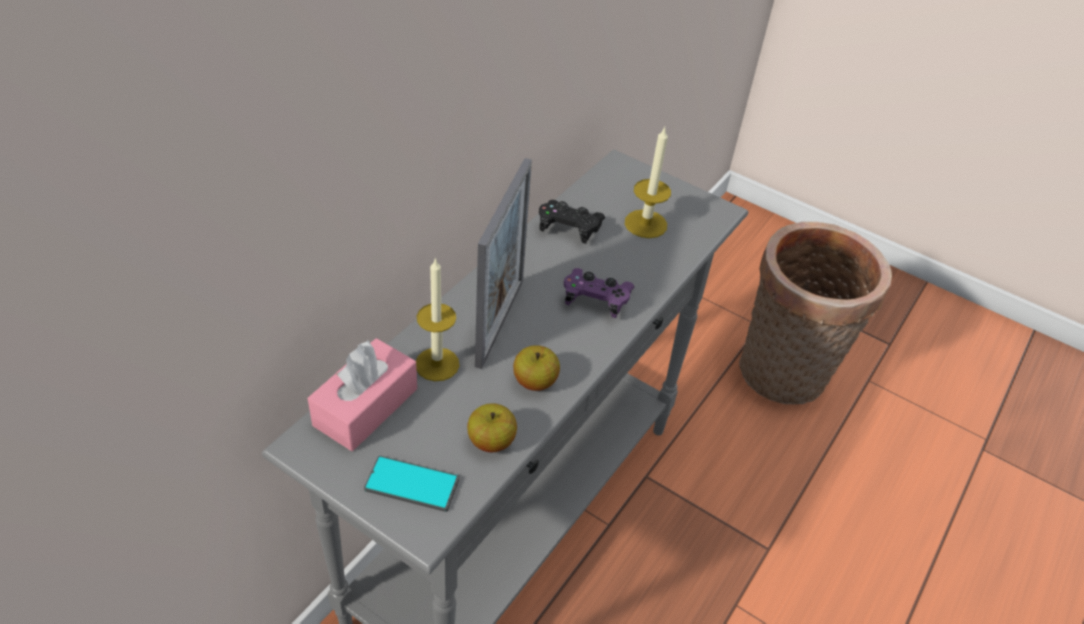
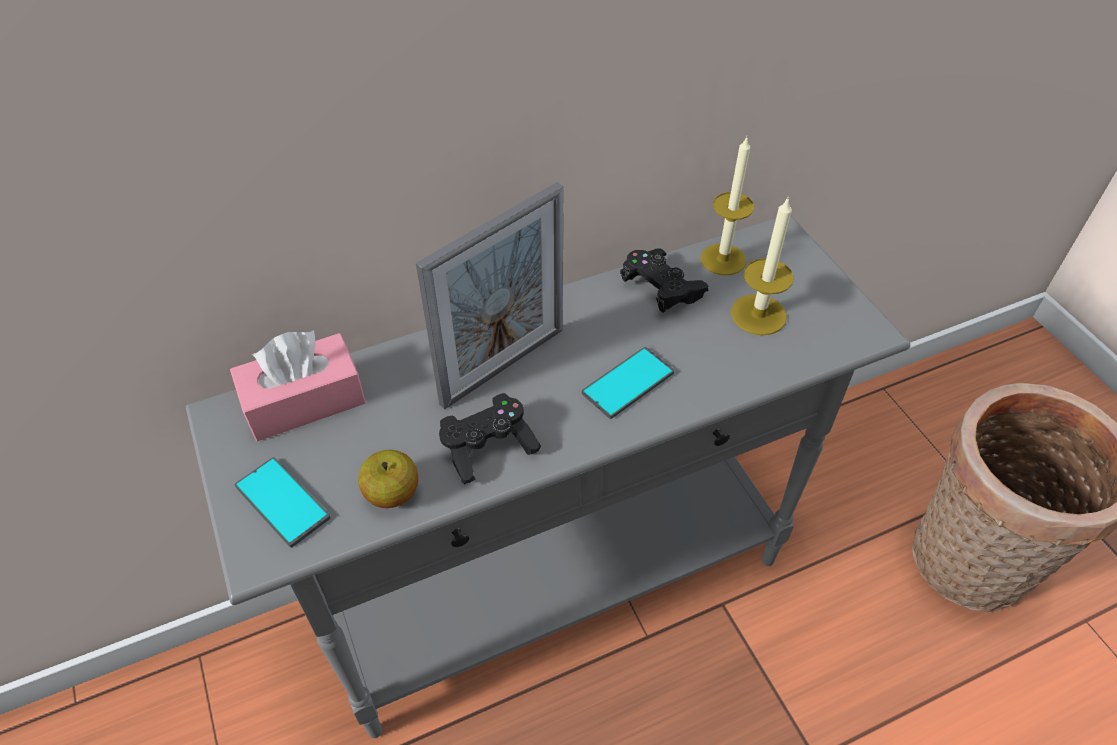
camera: 35 degrees right, 5 degrees up
candle [416,257,459,381] -> candle moved to [701,137,754,275]
apple [513,345,560,391] -> black game controller [439,393,541,484]
purple game controller [564,268,635,318] -> phone [582,347,674,419]

